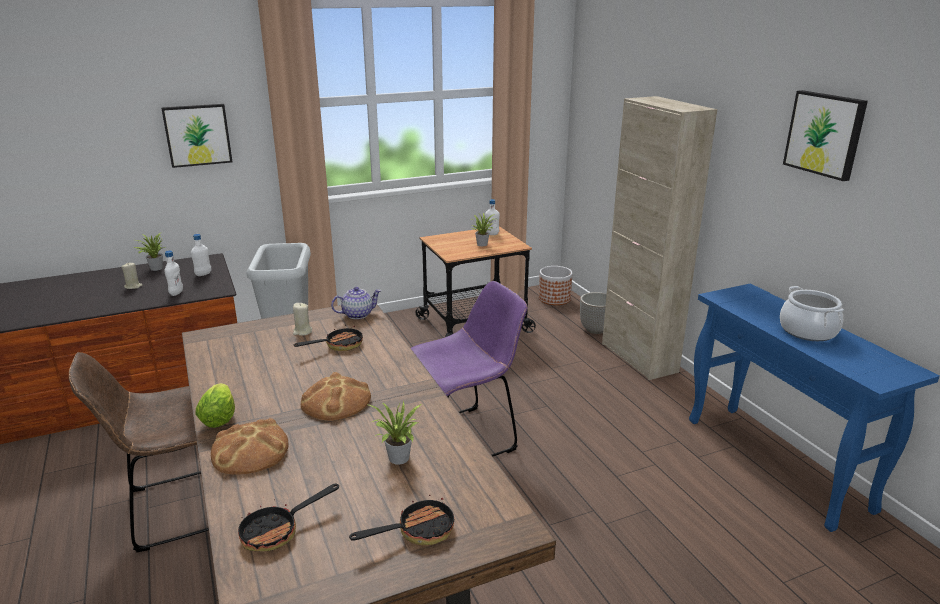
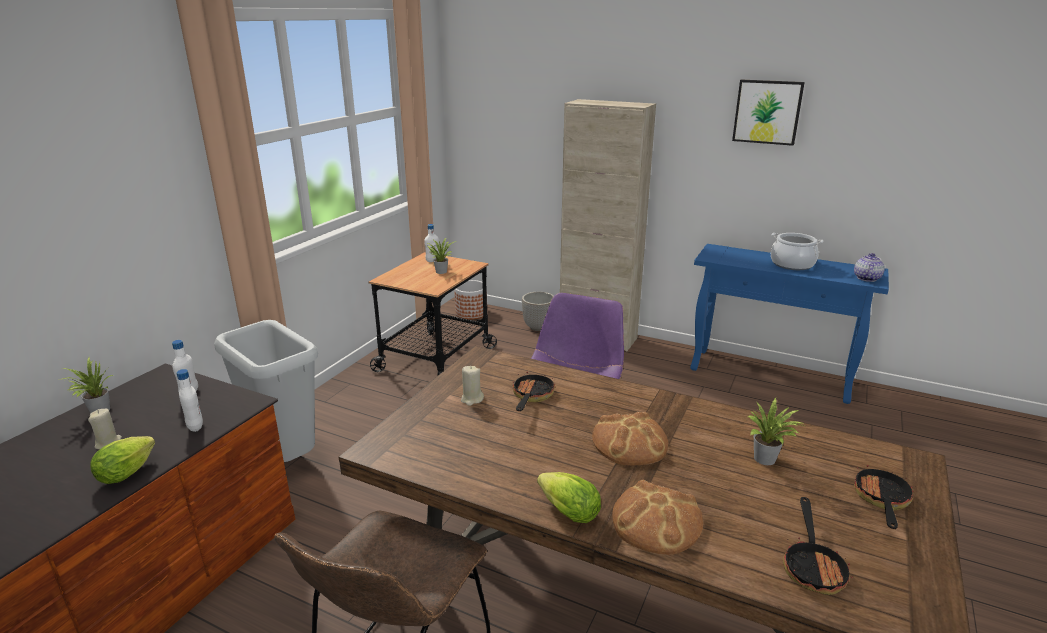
camera: 40 degrees left, 0 degrees up
picture [161,104,233,168] -> none
teapot [331,287,381,319] -> teapot moved to [854,253,885,282]
none -> lettuce [90,436,155,484]

